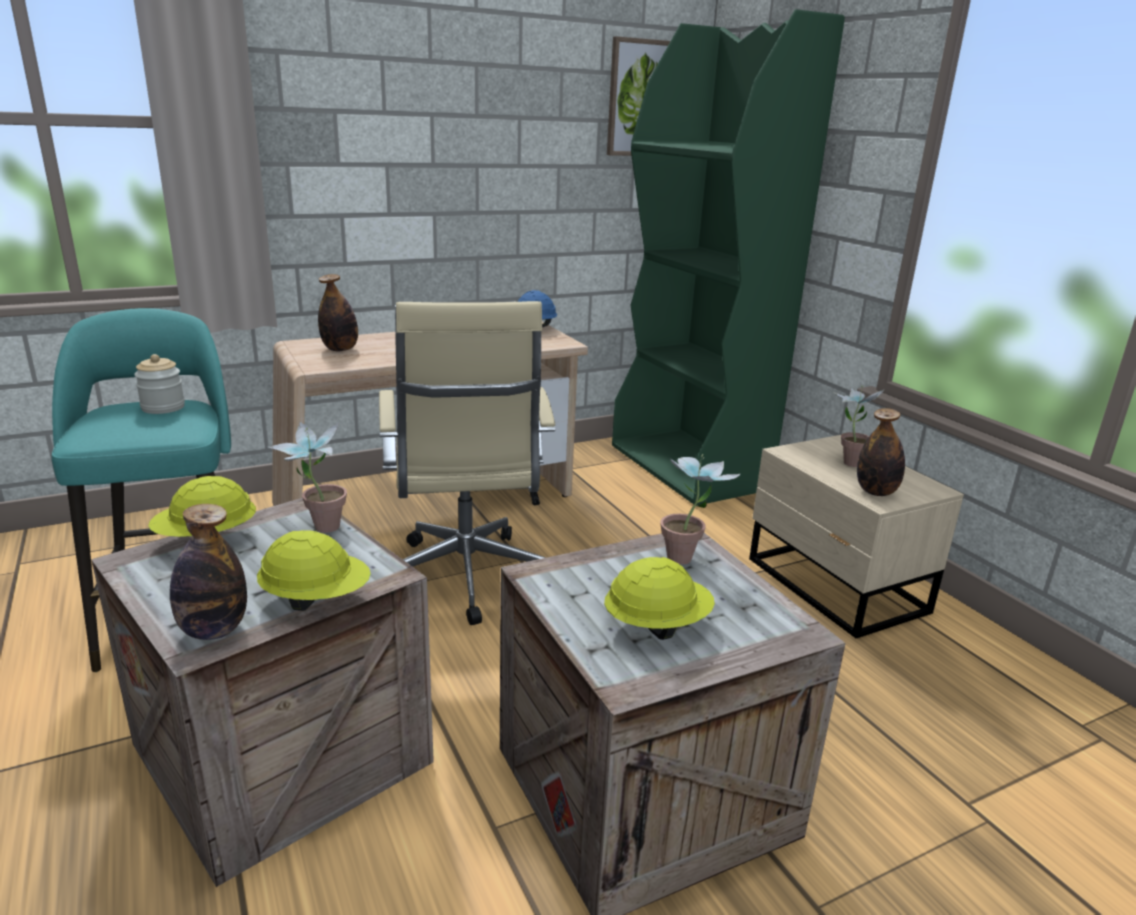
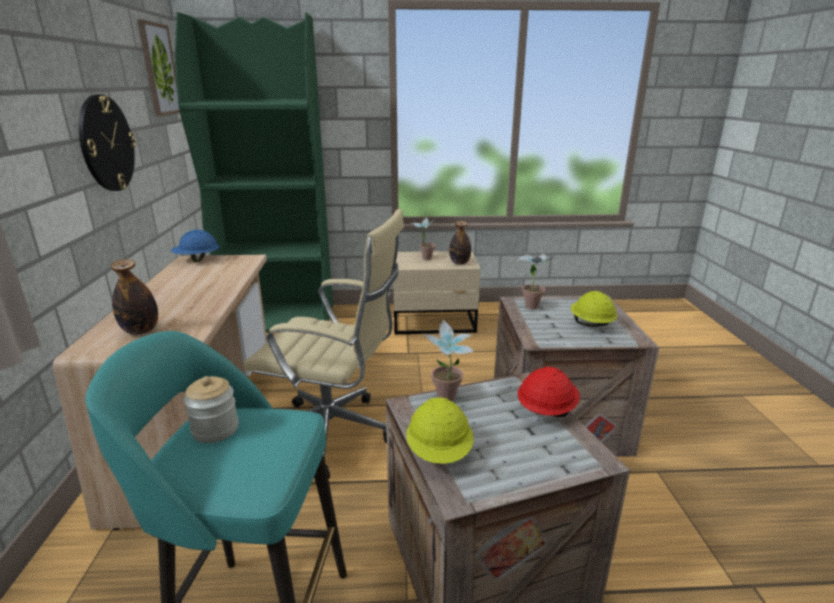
camera: 65 degrees left, 0 degrees up
bottle [170,504,247,640] -> none
yellow hard hat [257,530,371,611] -> red hard hat [518,367,580,417]
none -> wall clock [79,94,136,191]

